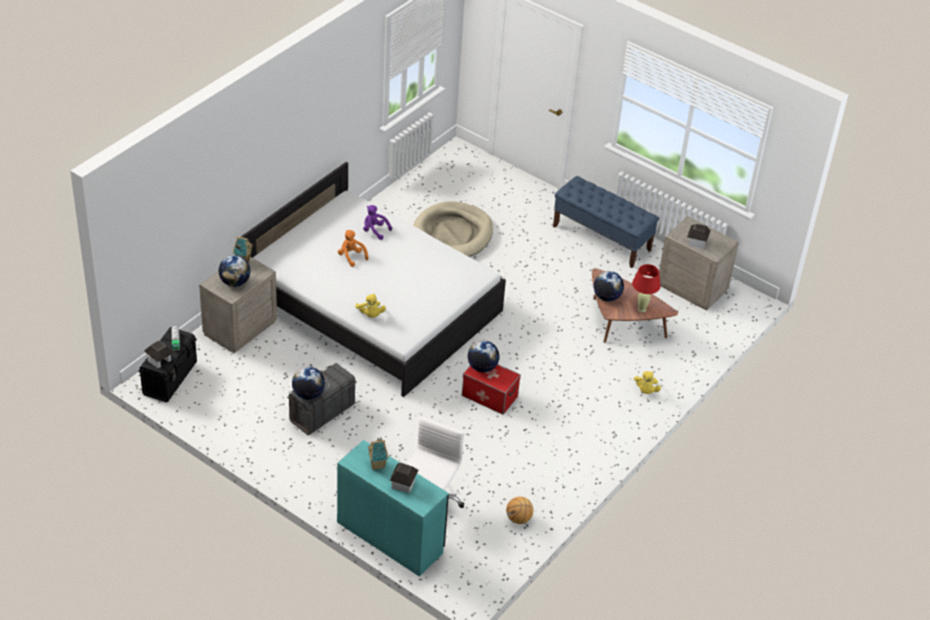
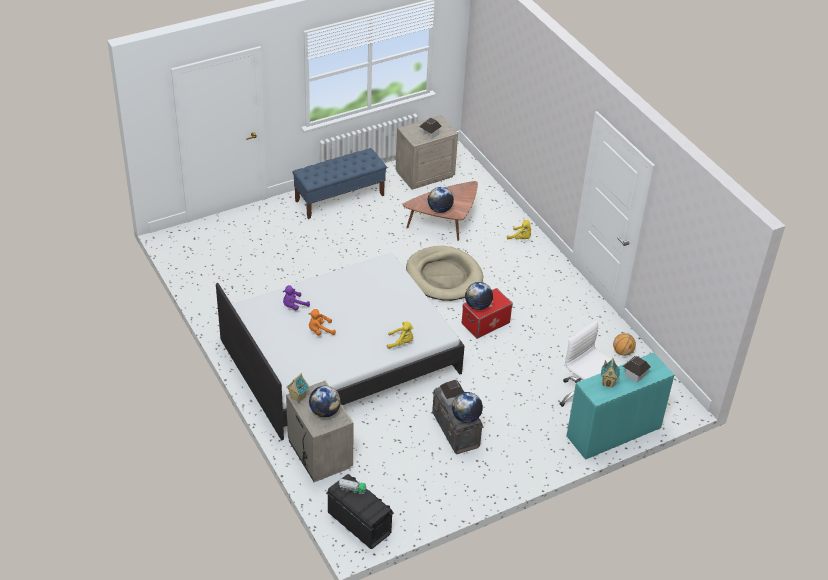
camera: 65 degrees left, 0 degrees up
toy house [144,340,174,368] -> toy house moved to [440,379,464,405]
beige dog bed [413,202,493,257] -> beige dog bed moved to [406,246,483,301]
red table lamp [632,264,661,312] -> none

